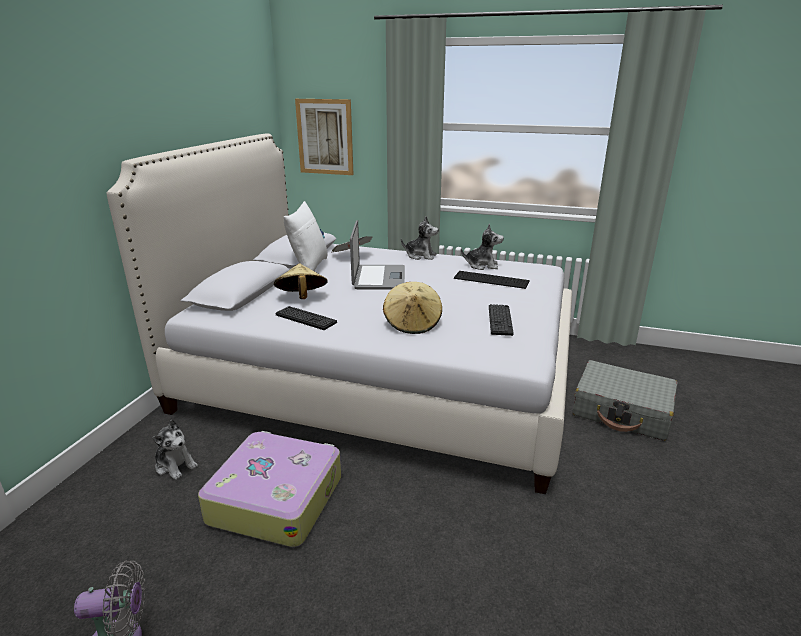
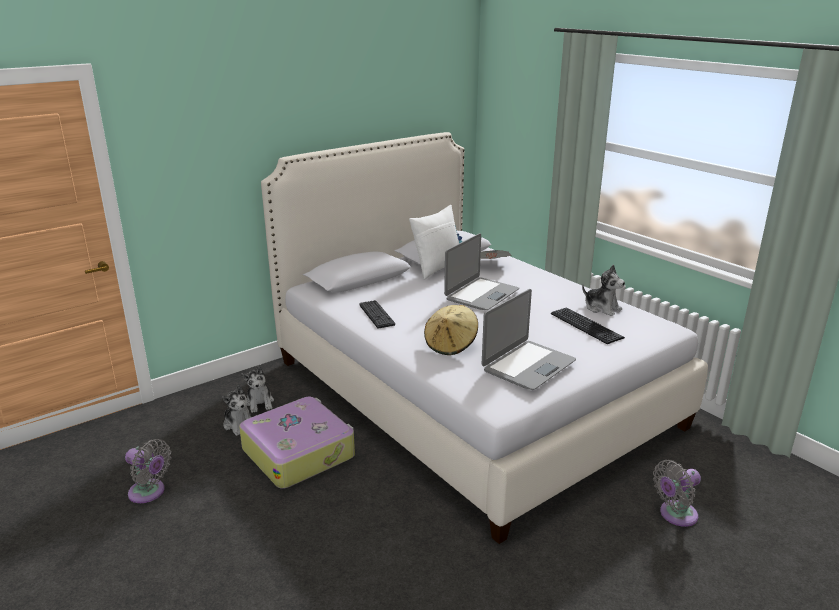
camera: 35 degrees right, 0 degrees up
beige hat [274,263,328,299] -> none
picture [295,99,354,175] -> none
plush toy [401,216,439,260] -> plush toy moved to [222,385,251,436]
keyboard [489,304,514,336] -> laptop [482,289,576,390]
grey suitcase [573,360,678,441] -> grey fan [653,460,701,527]

